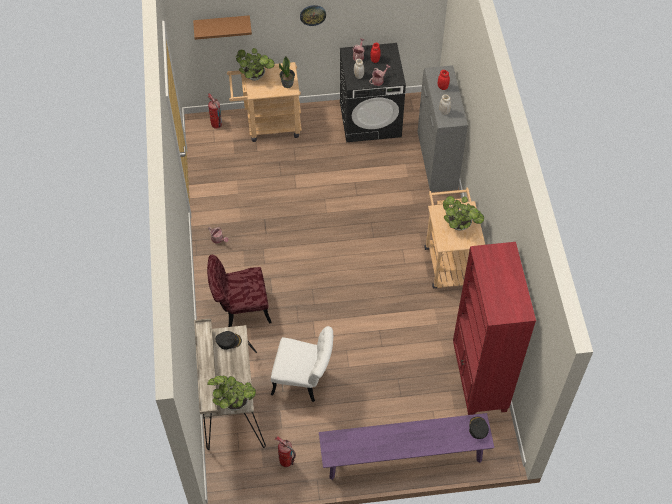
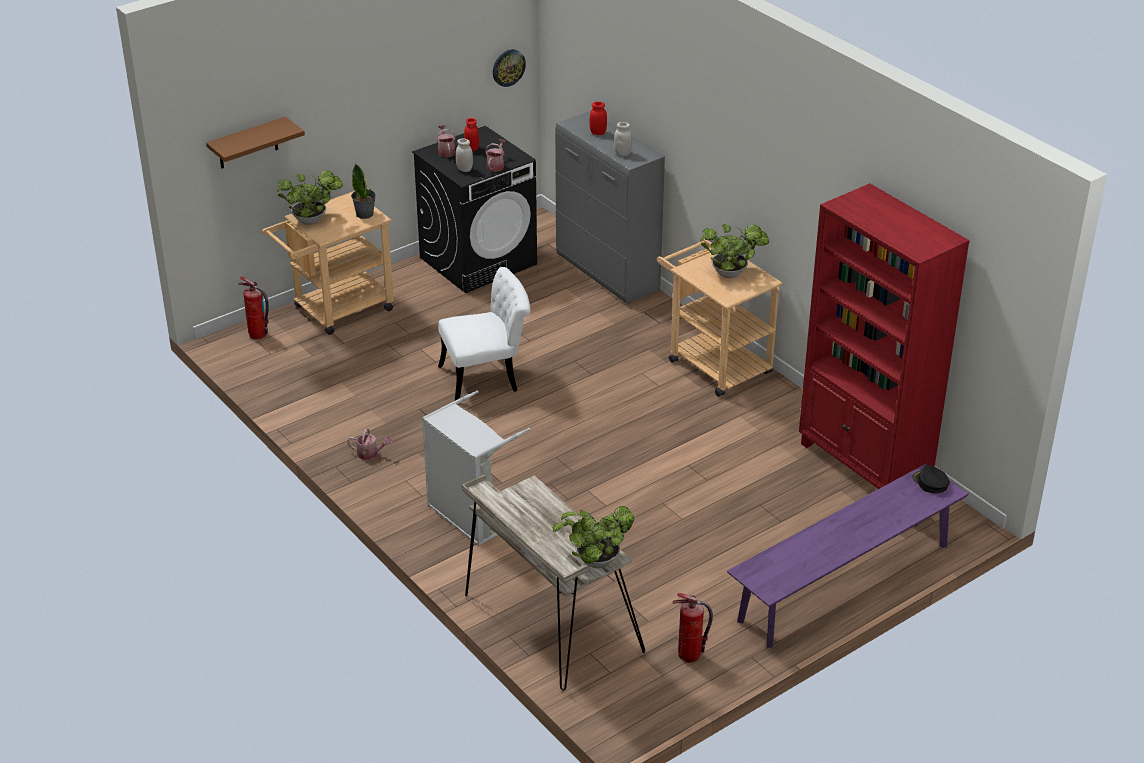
camera: 30 degrees left, 20 degrees down
red chair [207,255,271,327] -> grey laundry basket [422,391,530,546]
black cap [216,331,242,350] -> none
white chair [271,326,333,402] -> white chair moved to [438,267,531,401]
wall clock [300,5,326,26] -> wall clock moved to [493,49,526,87]

